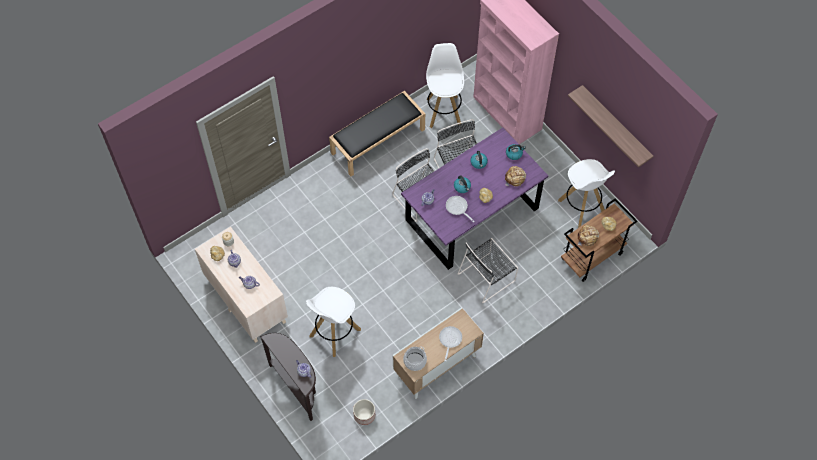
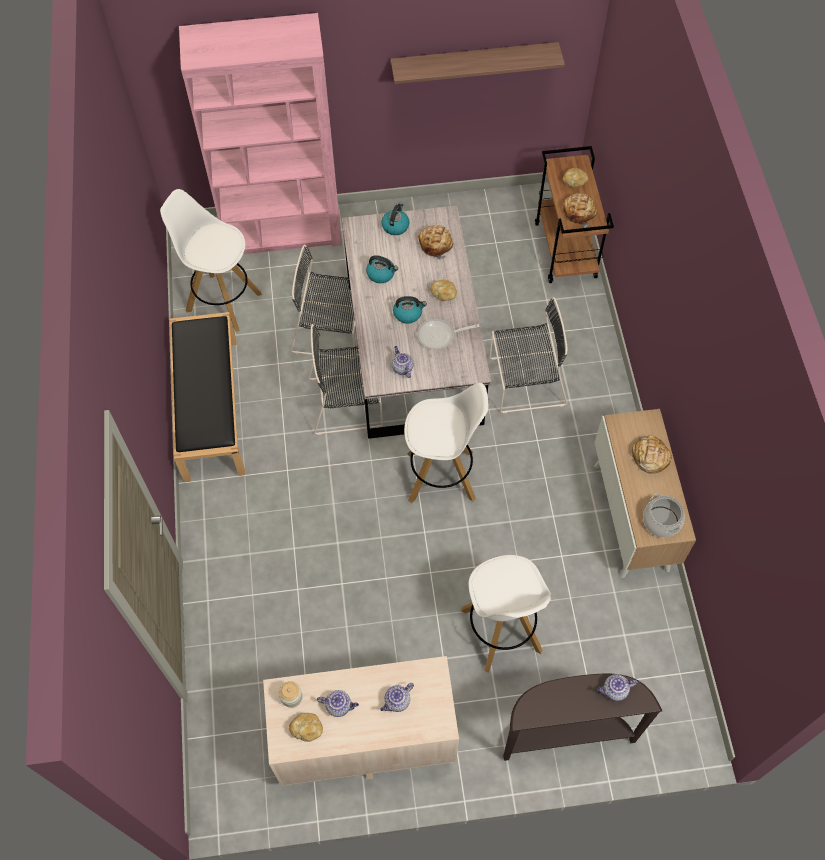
camera: 60 degrees left, 0 degrees up
planter [353,399,375,425] -> none
purple dining table [401,127,548,270] -> grey dining table [342,206,491,439]
frying pan [439,326,462,361] -> bread [631,435,672,474]
black chair [458,238,518,303] -> black chair turned 90 degrees counterclockwise [489,297,568,413]
white stool [558,159,615,228] -> white stool moved to [404,383,488,503]

